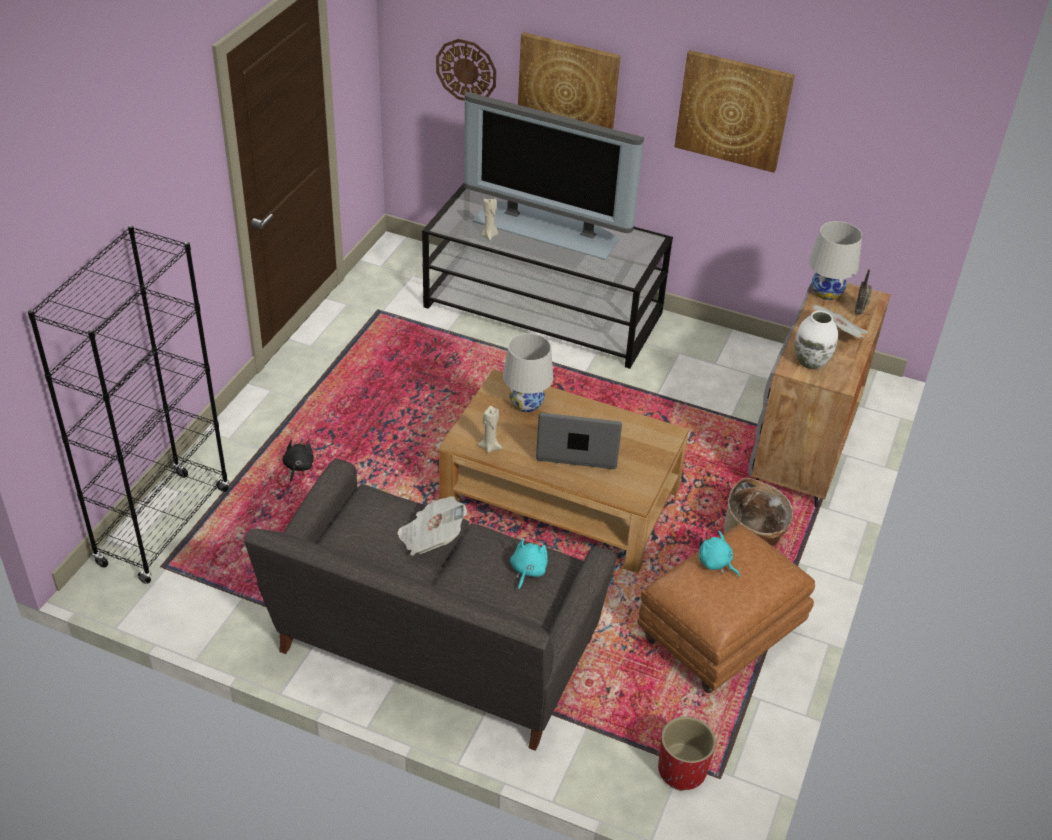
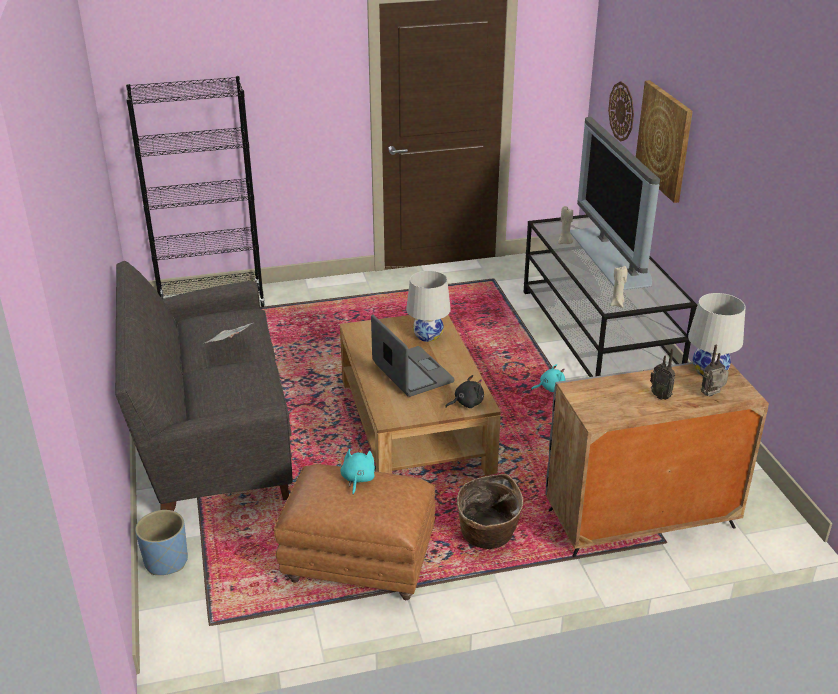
camera: 55 degrees right, 10 degrees down
black plush toy [282,439,314,482] -> black plush toy moved to [445,375,484,408]
beige candle [478,406,502,453] -> beige candle moved to [610,265,628,308]
turquoise plush toy [510,538,548,590] -> turquoise plush toy moved to [531,364,566,392]
red planter [658,716,716,791] -> none
picture [674,50,795,173] -> none
white vase [795,311,838,369] -> none
newspaper [813,305,868,338] -> radio [650,348,675,400]
none -> blue planter [135,510,188,575]

